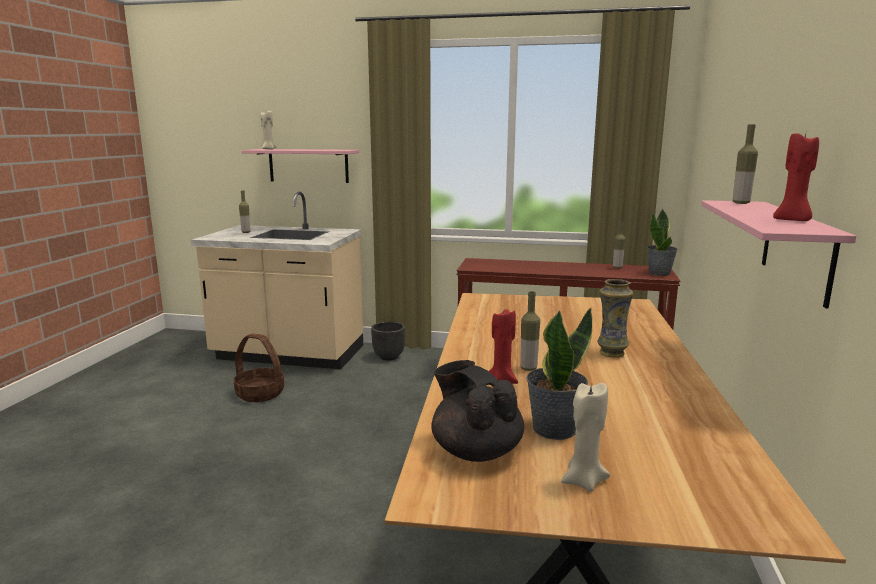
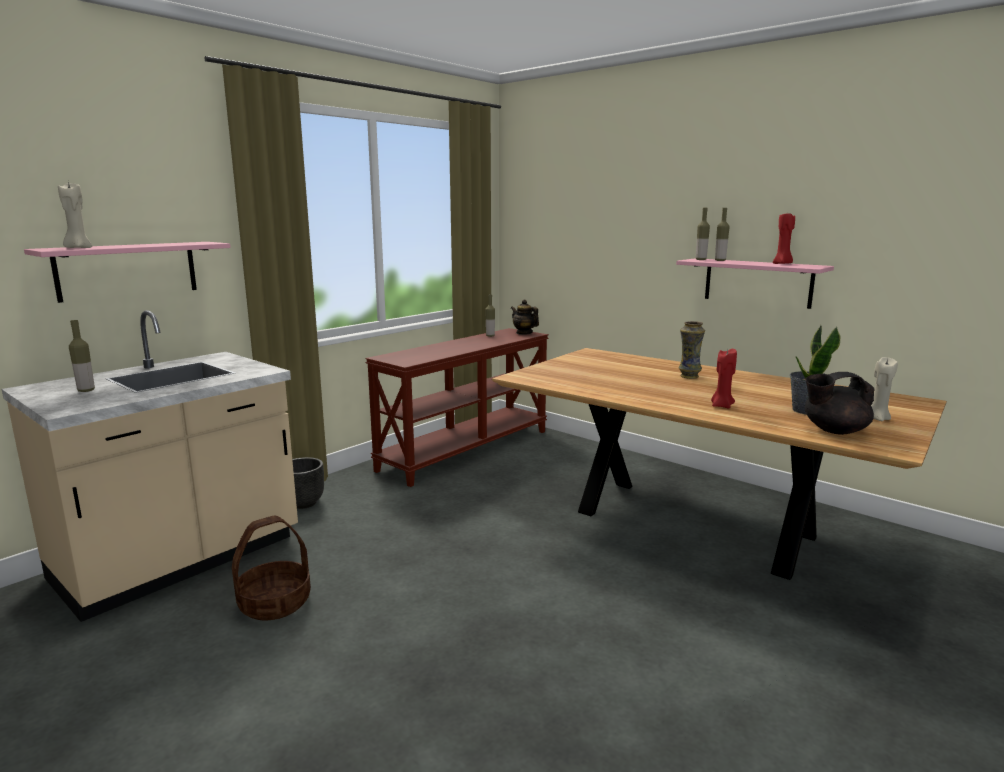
camera: 60 degrees left, 0 degrees up
bottle [520,291,540,371] -> bottle moved to [715,208,729,261]
potted plant [647,209,678,276] -> teapot [511,299,539,335]

